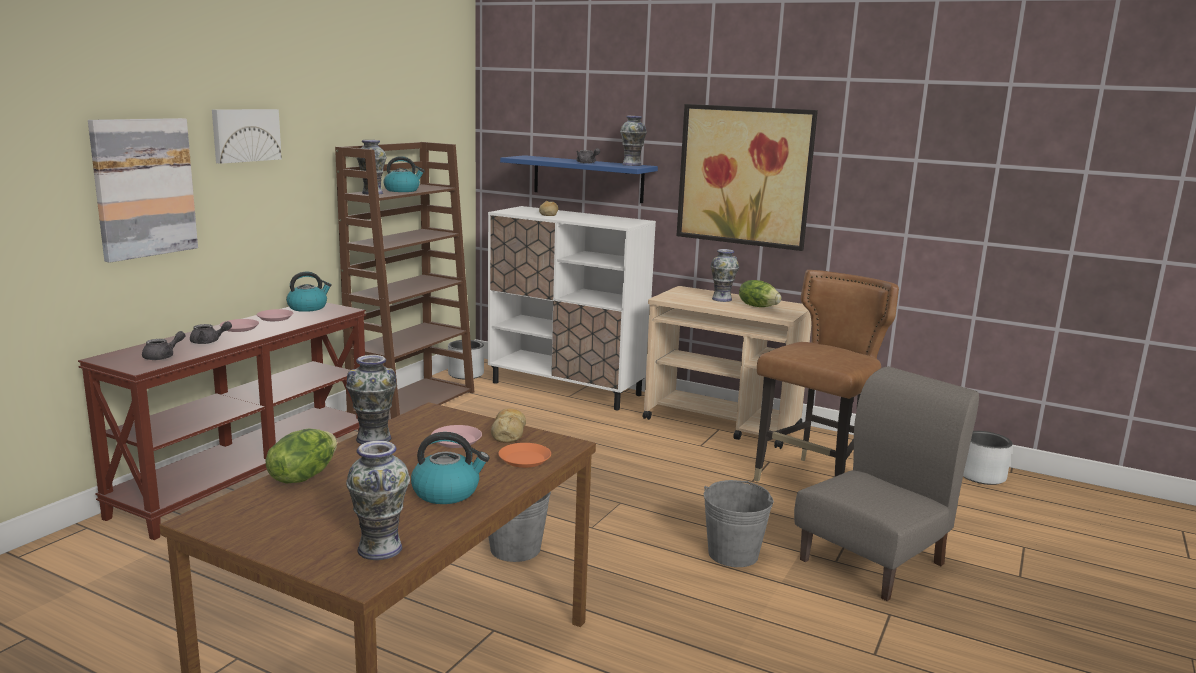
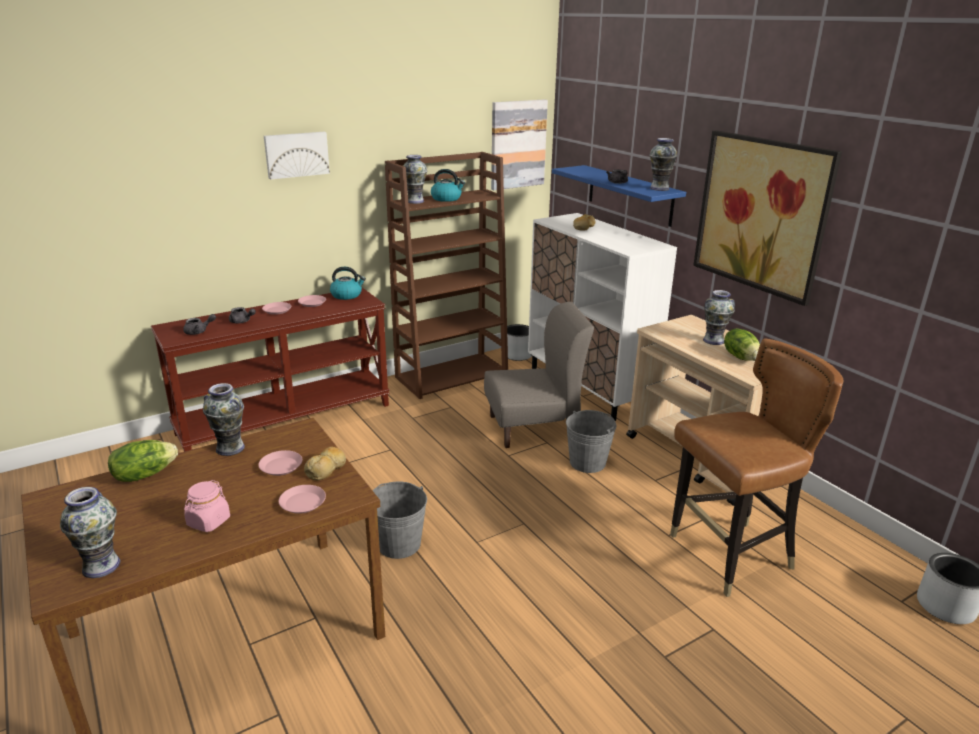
camera: 30 degrees right, 10 degrees up
picture [88,118,198,263] -> picture moved to [491,99,548,190]
kettle [411,432,489,504] -> pink jar [184,480,230,532]
orange plate [498,443,551,468] -> pink plate [279,485,326,514]
grey bucket [704,480,774,567] -> grey bucket moved to [566,410,616,473]
grey chair [794,366,979,601] -> grey chair moved to [484,302,594,448]

